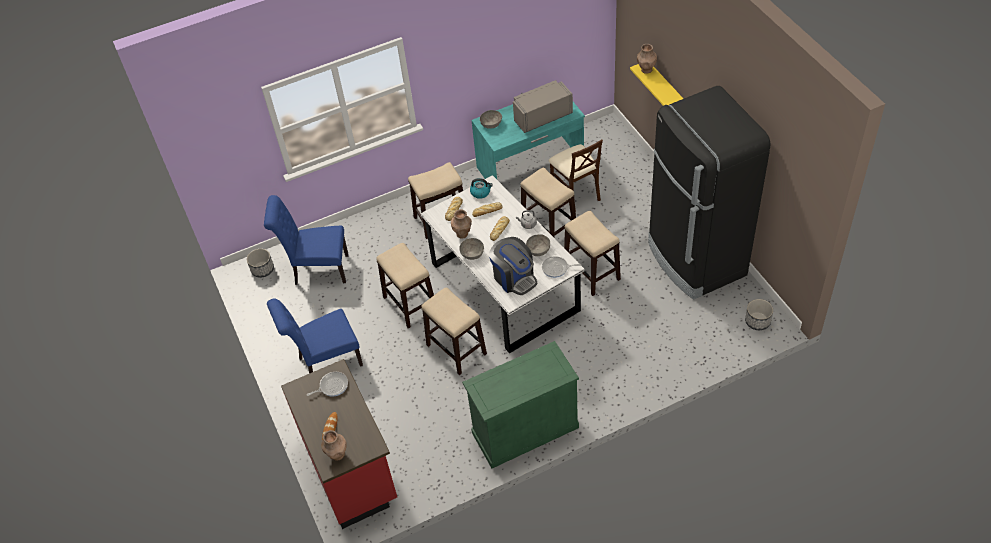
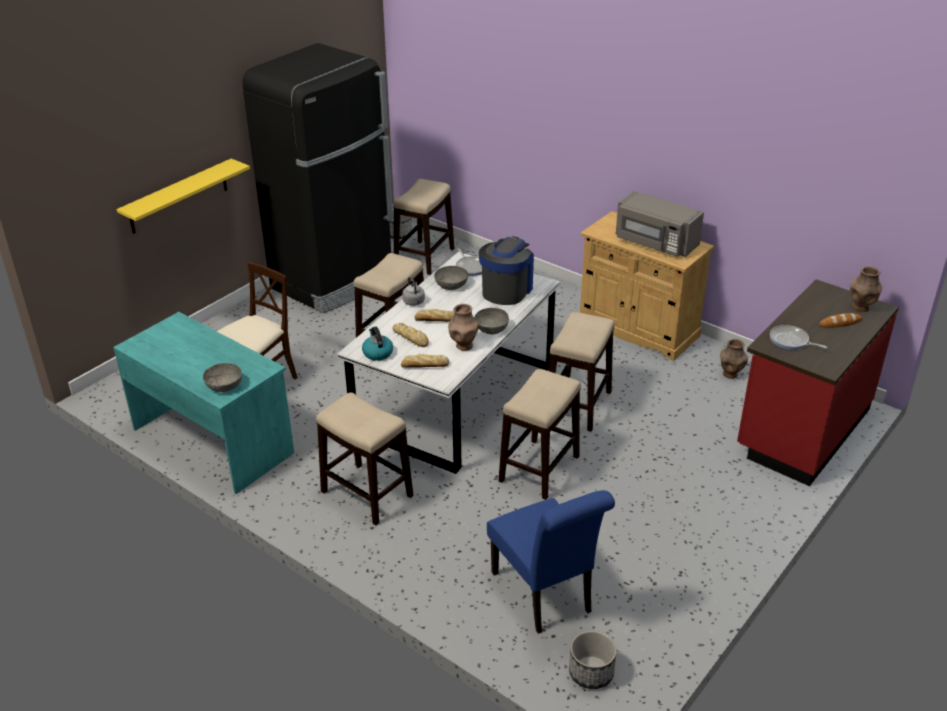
camera: 120 degrees left, 15 degrees down
blue chair [267,298,363,374] -> none
green cabinet [462,341,579,468] -> beige cabinet [579,211,714,361]
grey microwave [513,80,573,133] -> grey microwave moved to [616,191,704,257]
stool [520,168,576,237] -> stool moved to [393,179,454,275]
brown vase [637,44,657,74] -> brown vase moved to [720,339,748,379]

